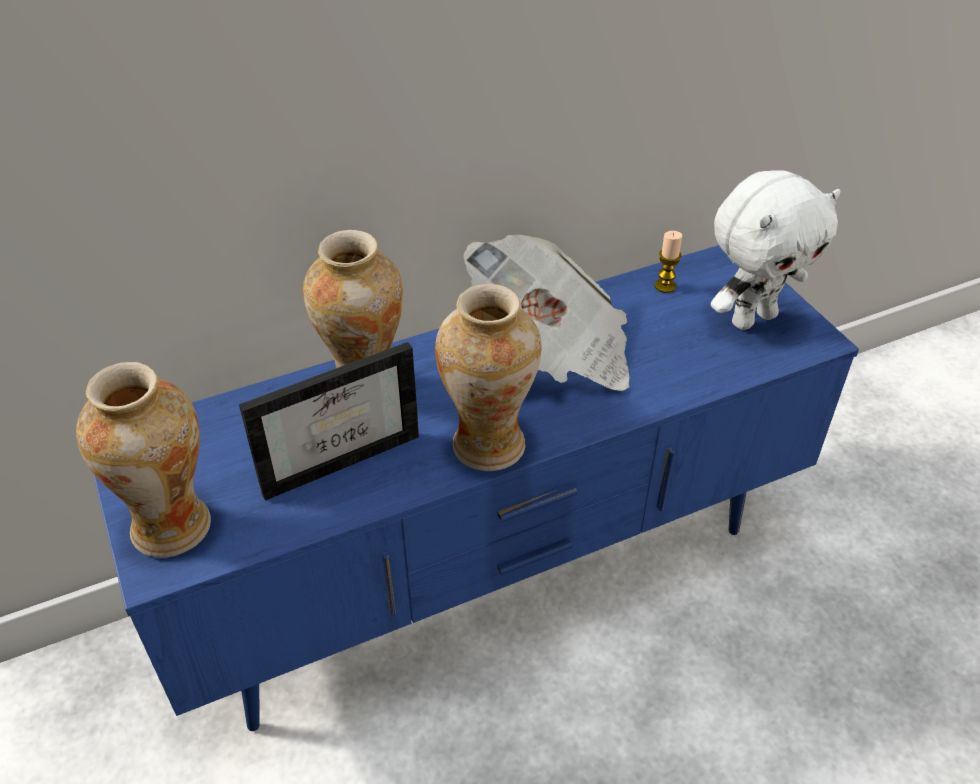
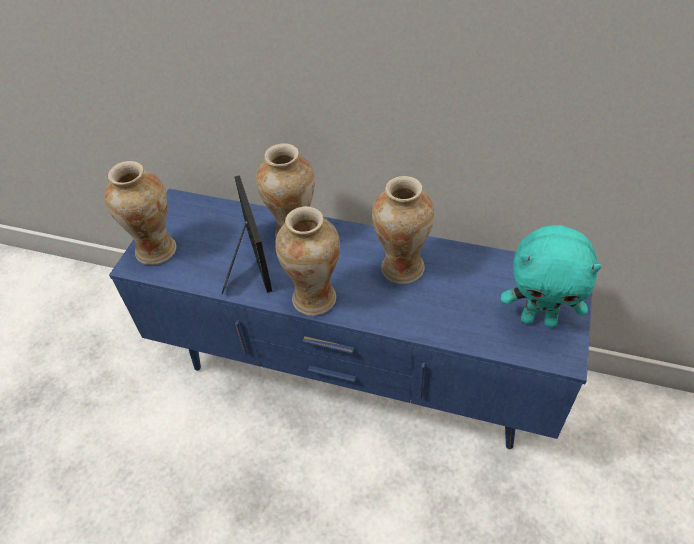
camera: 45 degrees right, 5 degrees up
picture frame [239,342,419,501] -> picture frame turned 120 degrees counterclockwise [222,175,272,294]
newspaper [463,235,629,391] -> vase [372,176,434,284]
candle [655,231,682,293] -> none
white plush toy [711,170,841,330] -> turquoise plush toy [501,225,602,328]

